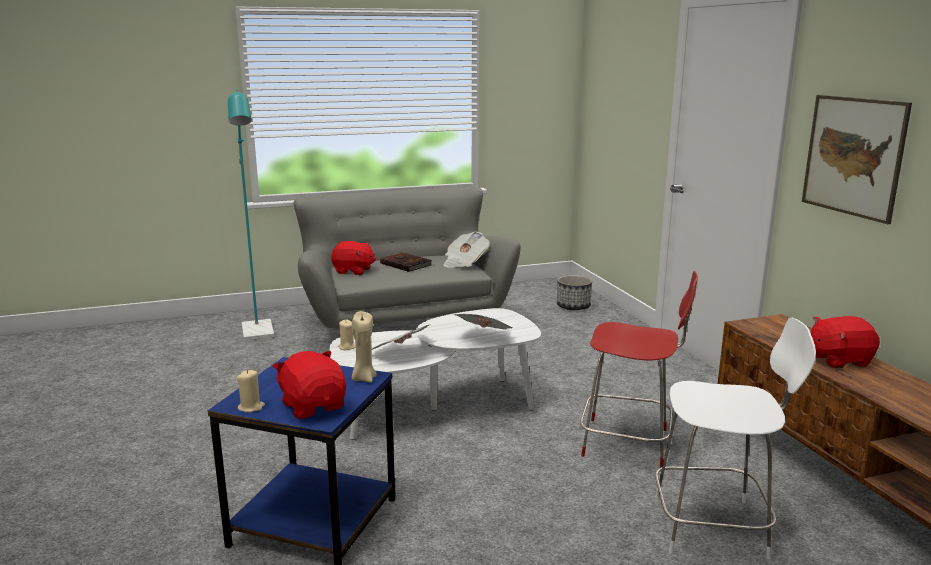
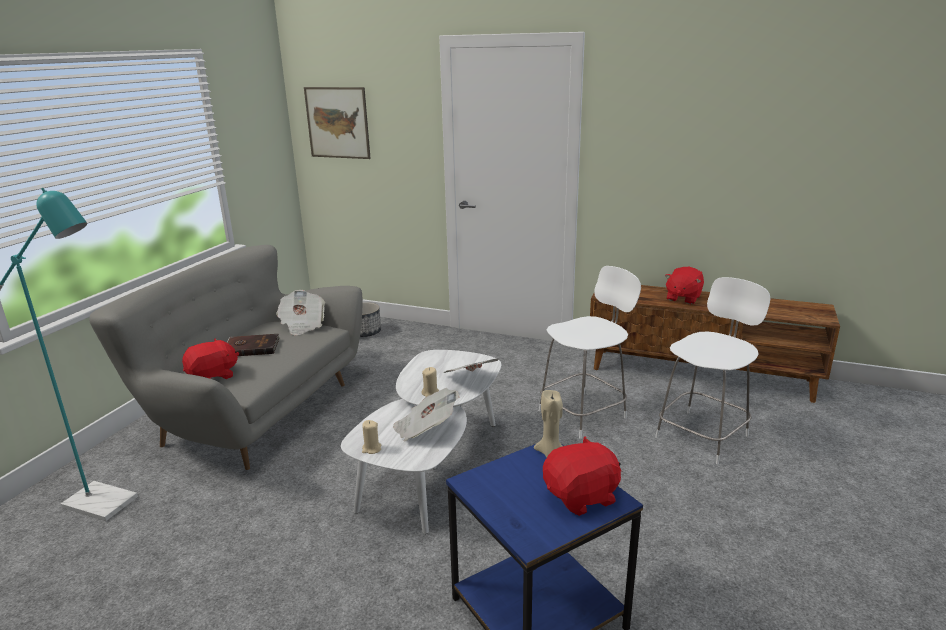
camera: 50 degrees left, 5 degrees up
beige candle [237,370,265,412] -> beige candle moved to [421,367,439,397]
red plush toy [272,351,346,419] -> red plush toy turned 150 degrees clockwise [543,436,621,516]
red stool [580,271,698,468] -> white stool [539,266,641,438]
picture [802,95,912,224] -> picture moved to [304,87,371,159]

